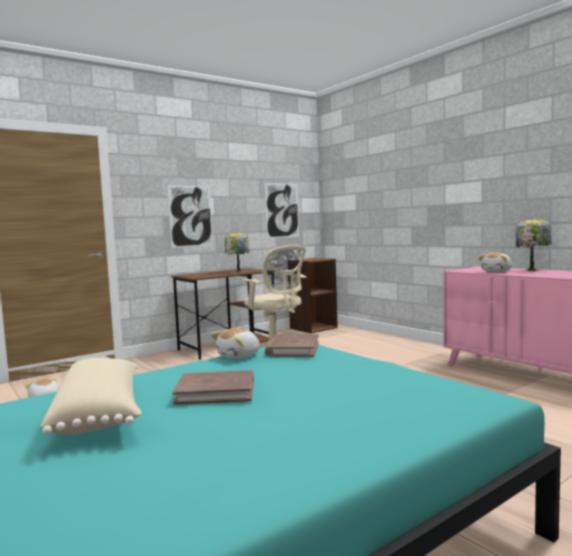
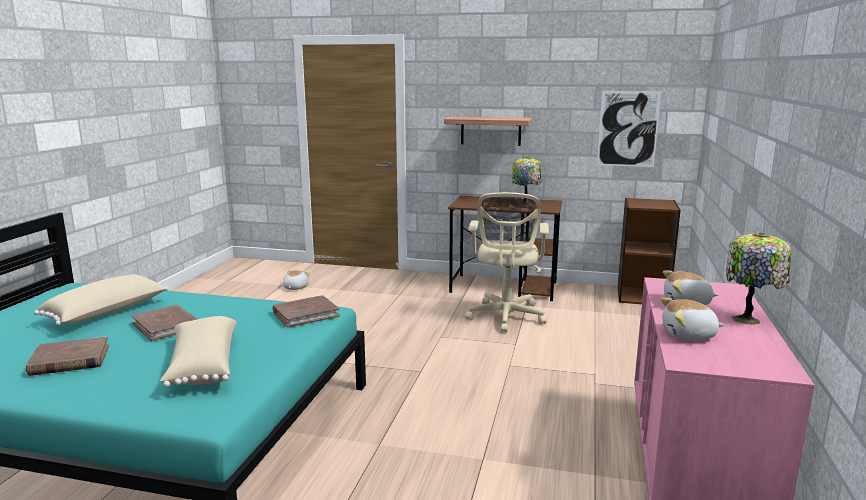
camera: 50 degrees right, 10 degrees up
picture [168,185,213,248] -> shelf [444,116,532,146]
plush toy [211,328,260,359] -> plush toy moved to [660,298,724,340]
none -> brown book [26,336,109,376]
none -> beige pillow [160,316,236,387]

